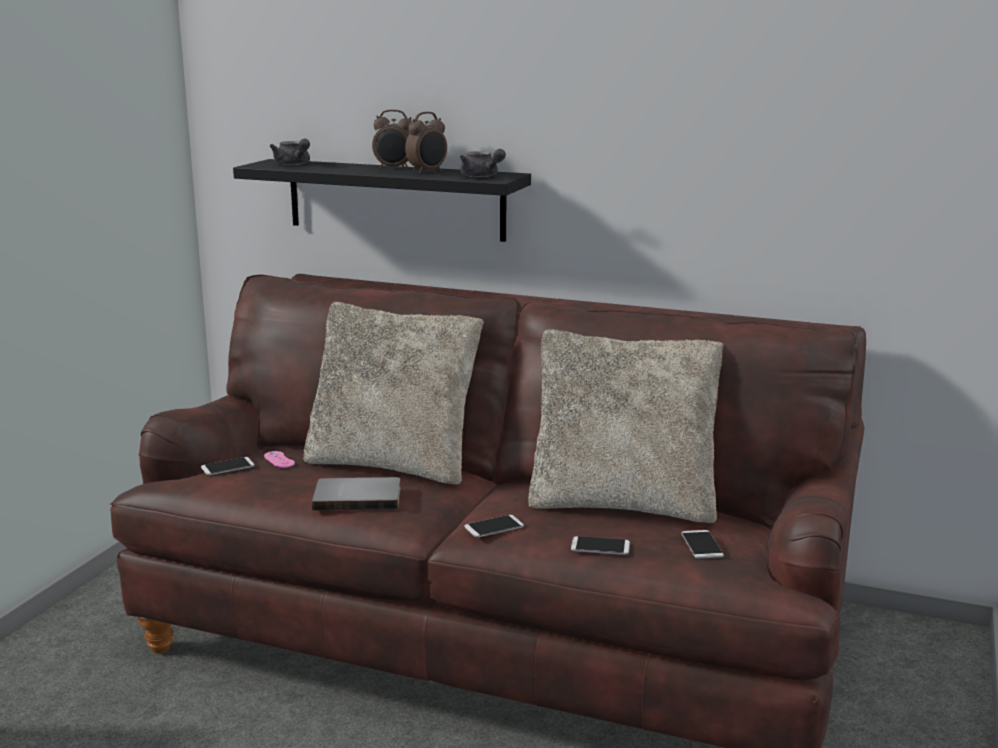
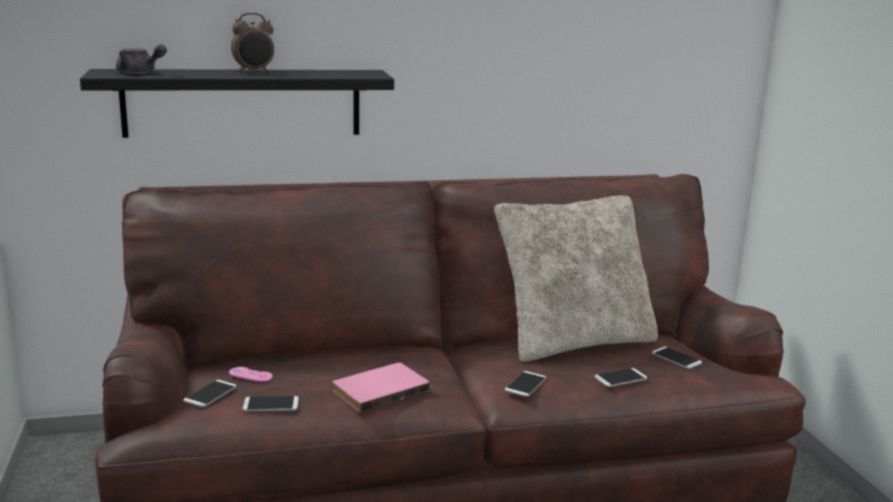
camera: 35 degrees left, 0 degrees up
beige pillow [303,302,484,485] -> none
grey book [312,477,401,510] -> pink book [333,363,430,412]
alarm clock [405,112,447,174] -> none
grey teapot [460,149,506,177] -> none
none -> phone [243,396,299,411]

